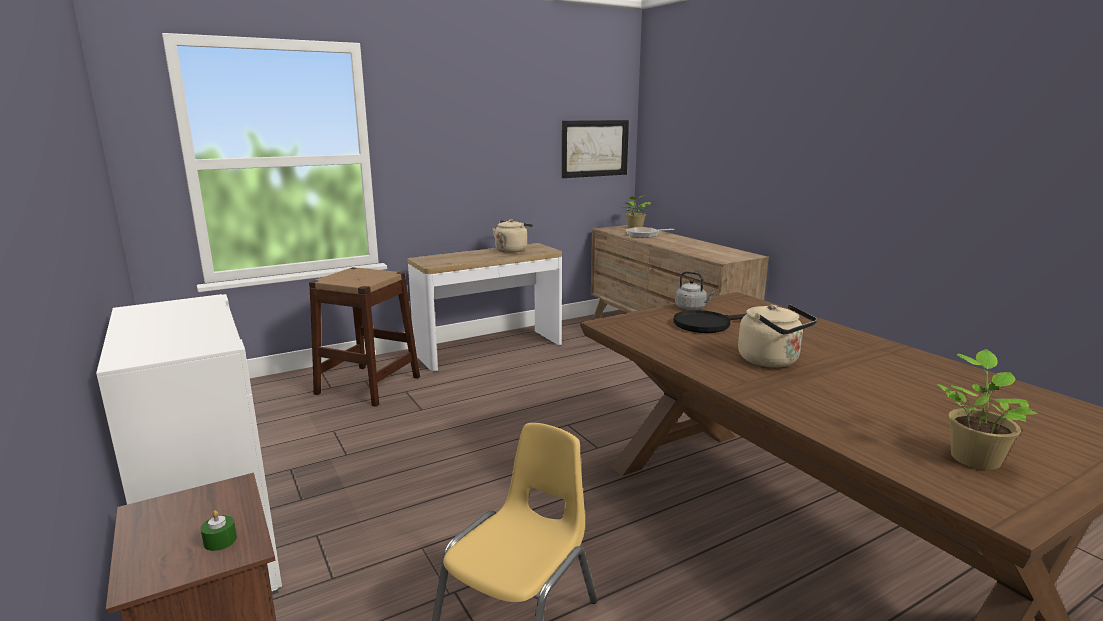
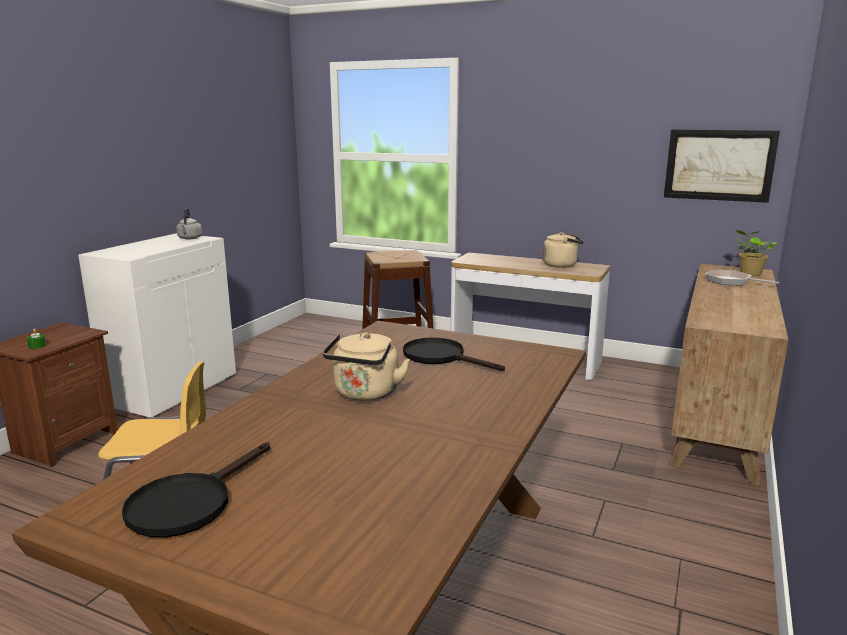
camera: 55 degrees right, 0 degrees up
grey kettle [675,271,715,310] -> grey kettle moved to [176,208,202,239]
potted plant [937,349,1038,470] -> black frying pan [122,442,270,537]

